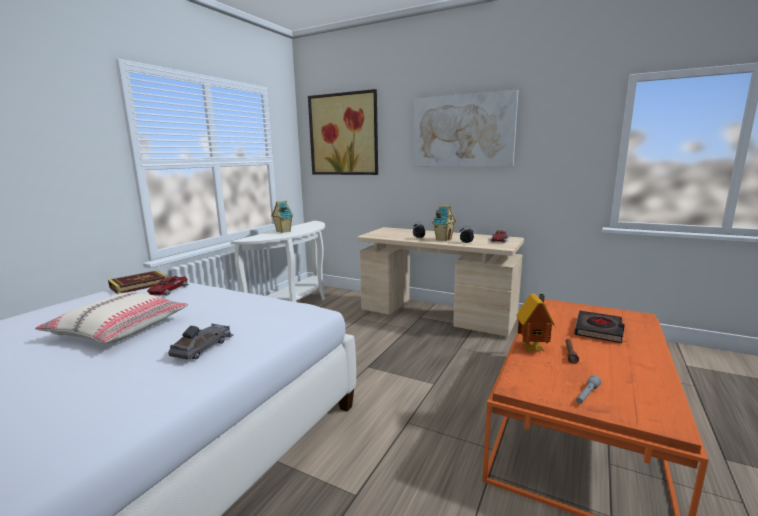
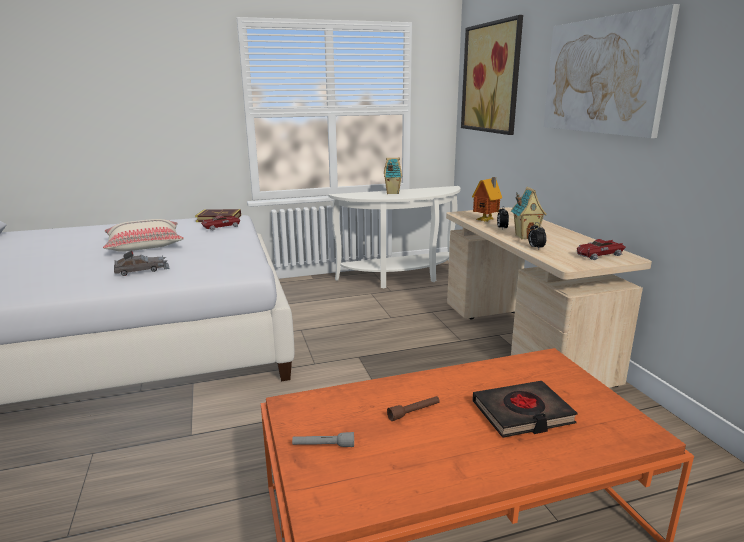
camera: 45 degrees right, 5 degrees up
toy house [516,294,554,351] -> toy house moved to [472,177,502,222]

